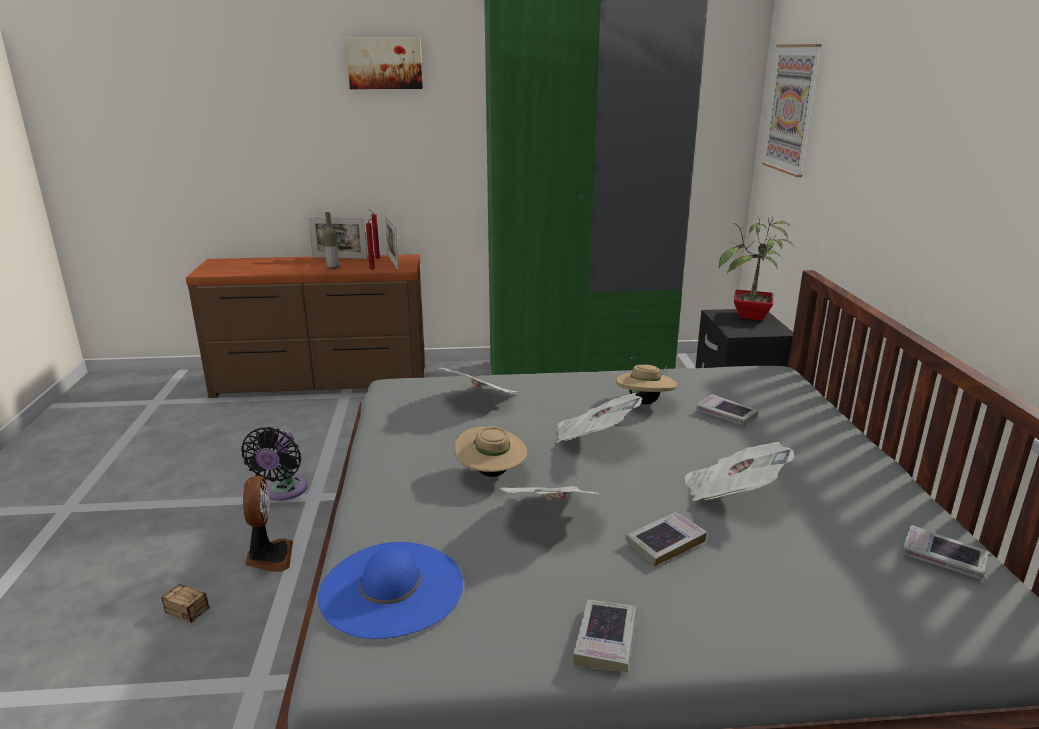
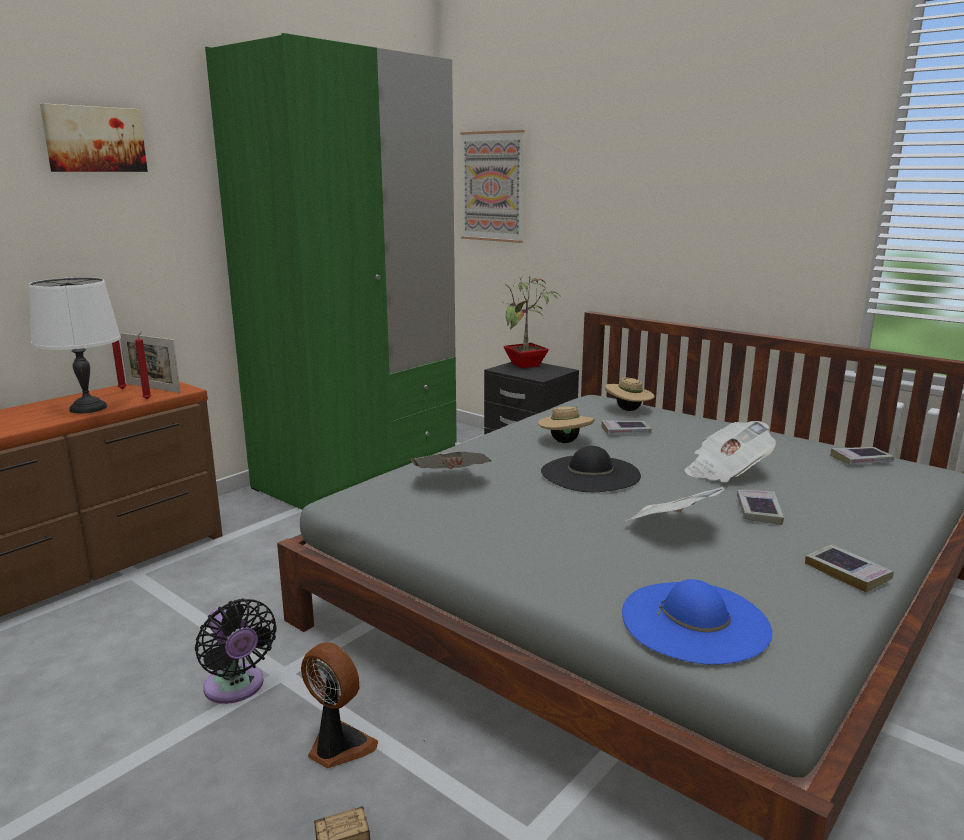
camera: 45 degrees left, 5 degrees down
picture frame [308,217,368,259] -> none
bottle [323,212,339,269] -> white table lamp [29,277,121,413]
beige hat [454,426,527,477] -> beige hat moved to [605,378,655,411]
newspaper [556,393,642,443] -> black hat [541,446,641,492]

